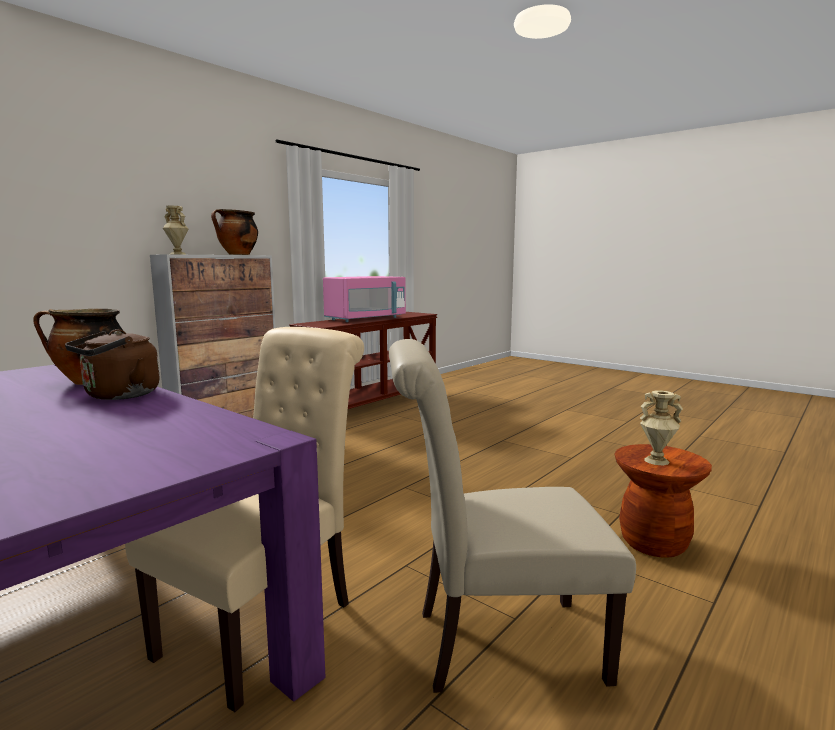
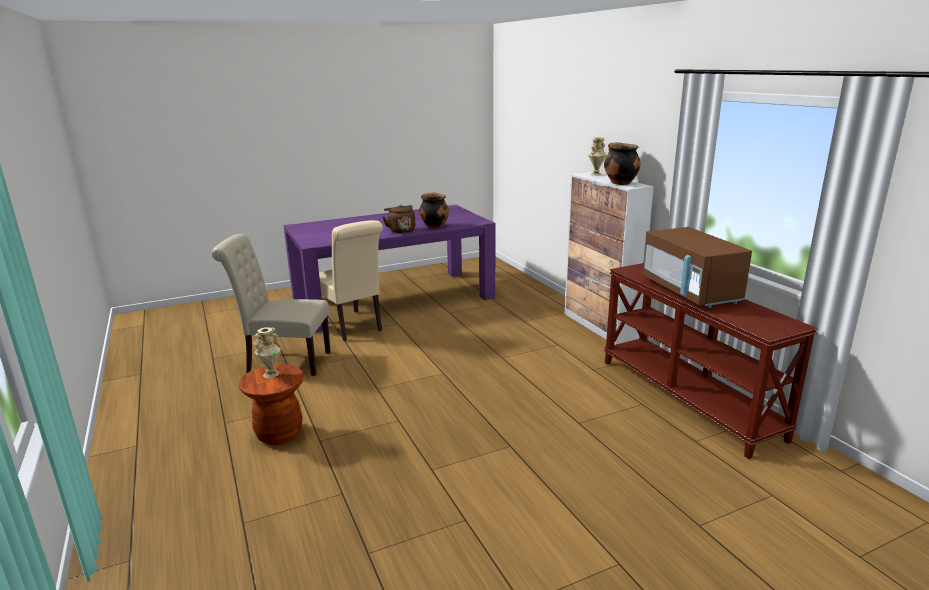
camera: 115 degrees right, 10 degrees up
pink microwave [323,276,406,322] -> brown microwave [642,227,752,308]
beige chair [389,339,636,693] -> beige chair turned 105 degrees counterclockwise [211,234,331,376]

